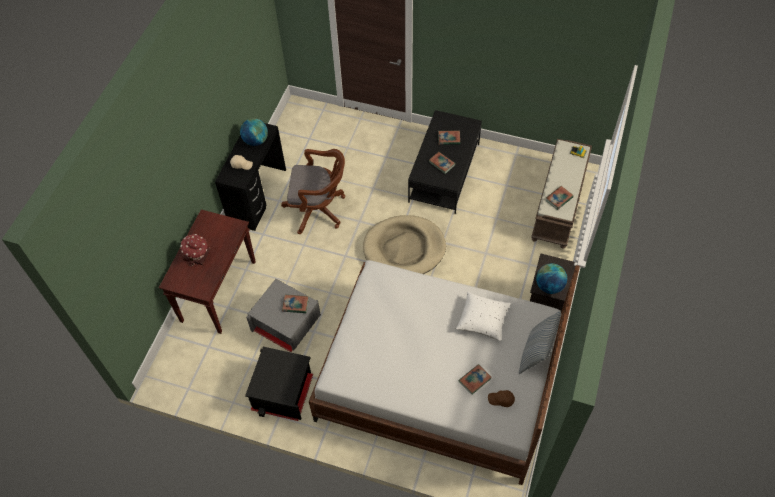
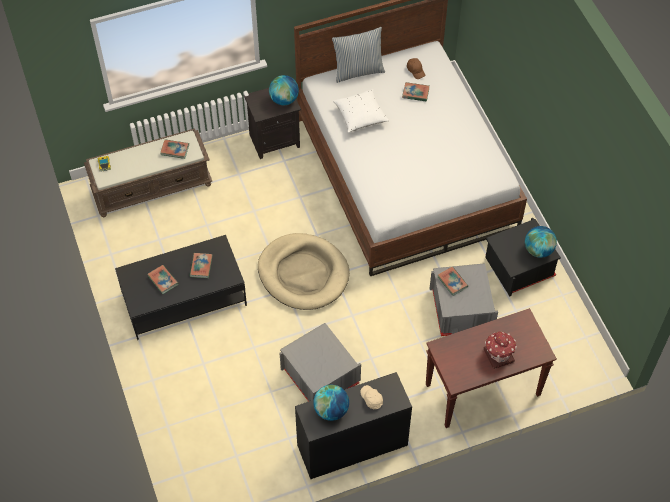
camera: 130 degrees left, 0 degrees up
brown office chair [281,149,345,234] -> grey storage box [280,323,361,402]
none -> globe [525,226,557,258]

